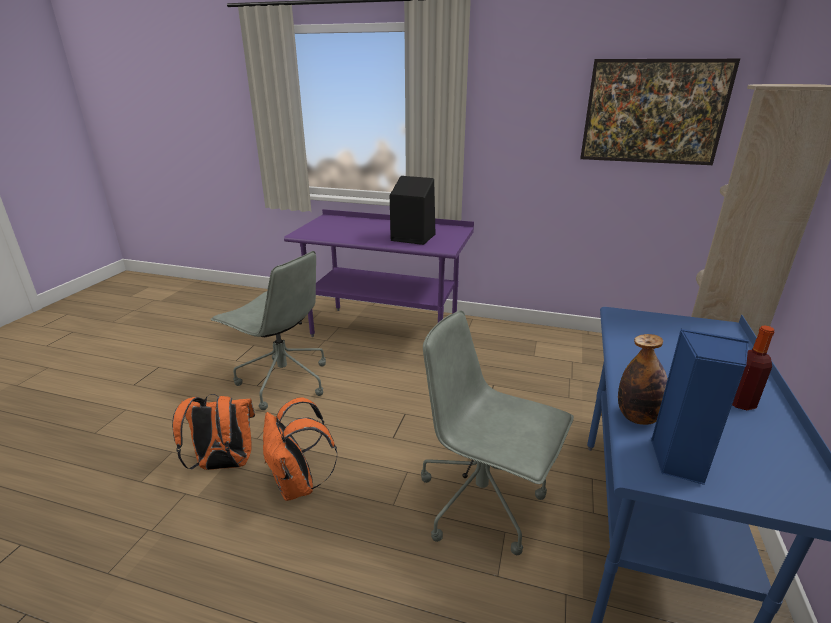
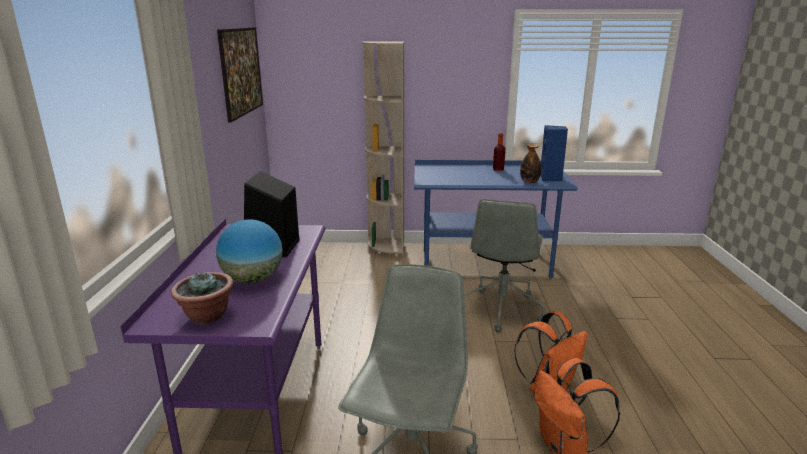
camera: 105 degrees left, 5 degrees down
none -> potted plant [171,271,233,325]
none -> globe [216,219,282,283]

